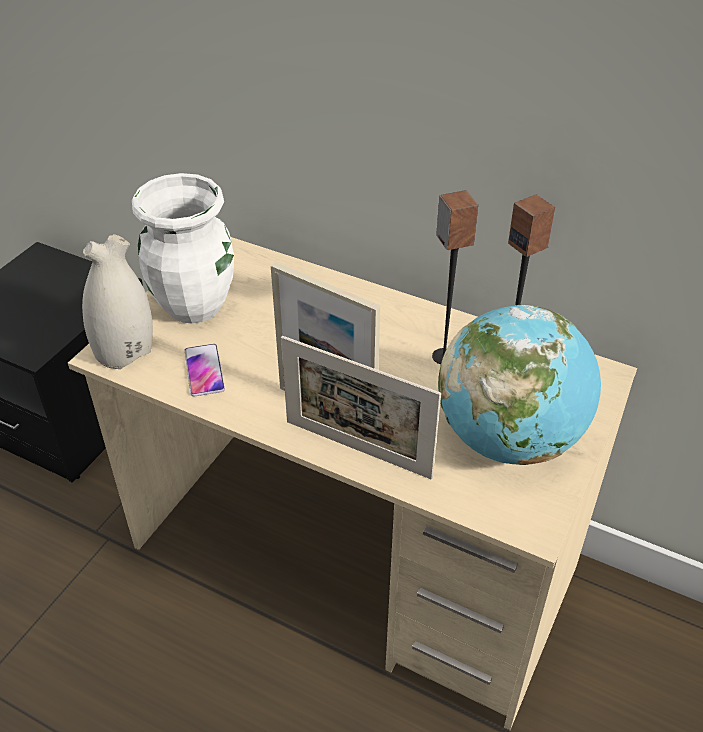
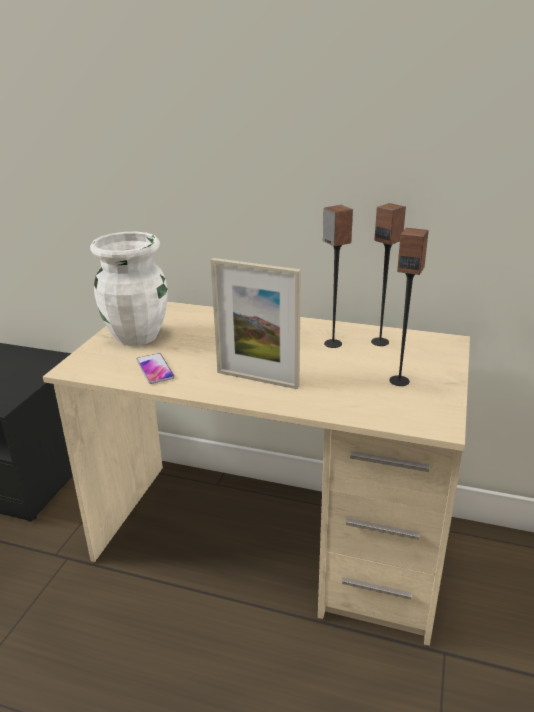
camera: 10 degrees left, 15 degrees down
white vase [82,234,153,369] -> none
picture frame [281,336,441,479] -> none
globe [438,305,601,465] -> speaker [389,228,429,386]

